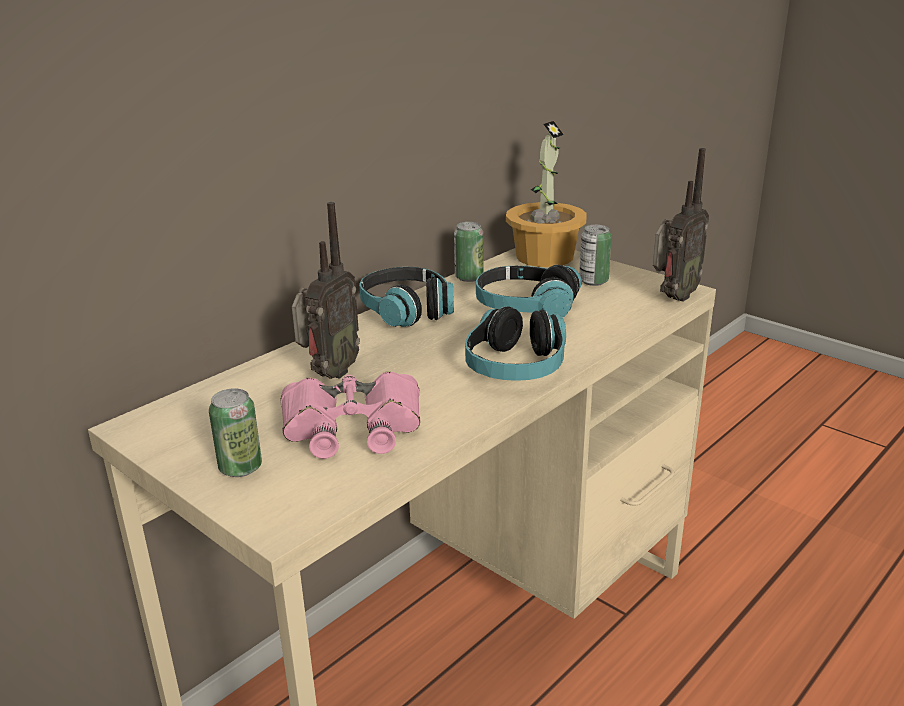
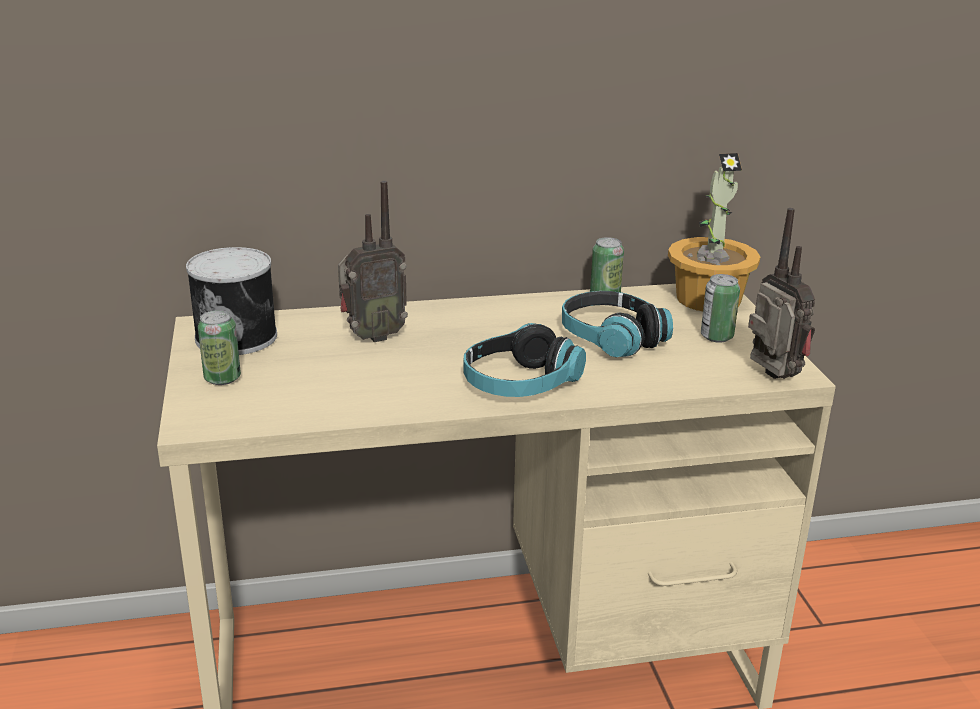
camera: 35 degrees right, 0 degrees up
pink binoculars [281,371,420,459] -> none
headphones [359,267,454,327] -> none
radio [653,148,709,302] -> radio turned 105 degrees counterclockwise [748,208,815,379]
none -> can [186,247,277,355]

